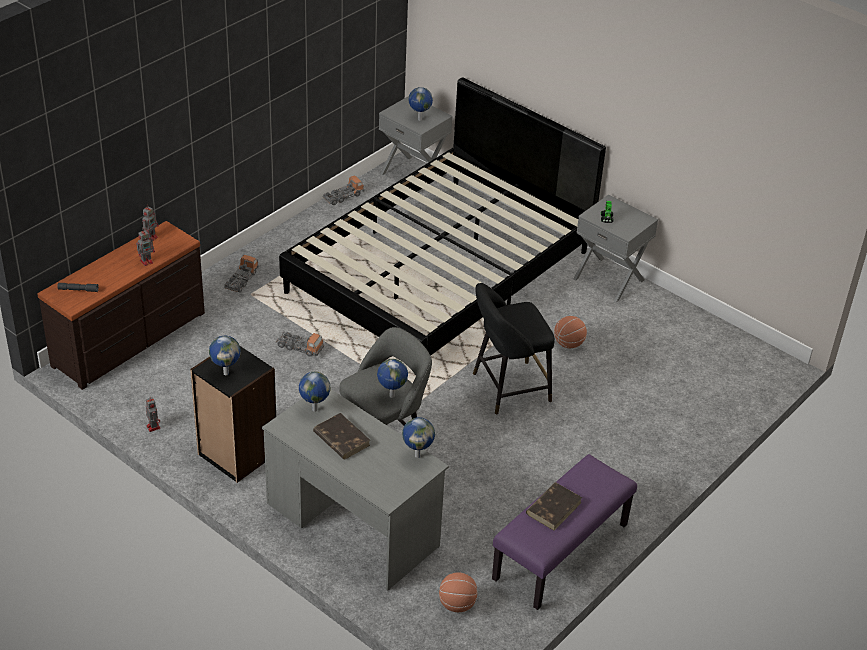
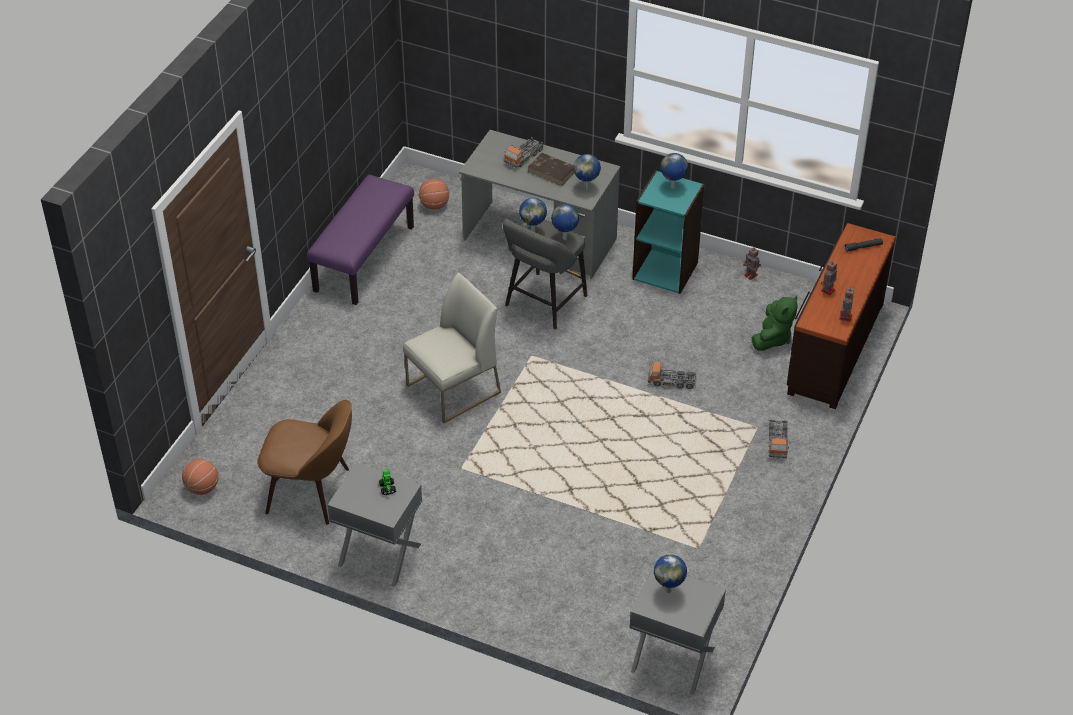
camera: 165 degrees right, 5 degrees up
black bookcase [190,346,276,483] -> turquoise bookcase [632,170,705,294]
black bed [279,77,606,356] -> none
toy truck [322,176,365,205] -> toy truck moved to [504,137,544,168]
globe [402,417,435,458] -> globe moved to [551,204,579,240]
black stool [473,283,555,414] -> white chair [403,272,501,423]
brown book [526,483,582,531] -> none
basketball [554,316,587,349] -> basketball moved to [182,459,219,495]
none -> brown chair [257,400,352,525]
none -> green plush toy [752,296,798,351]

